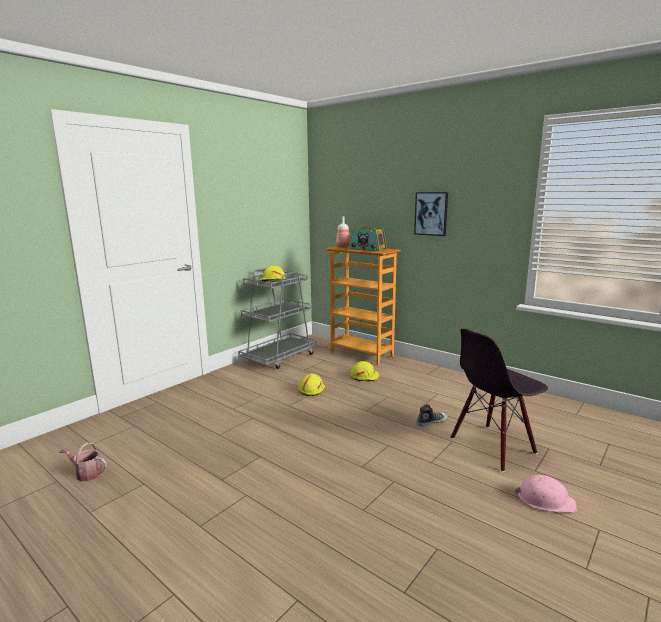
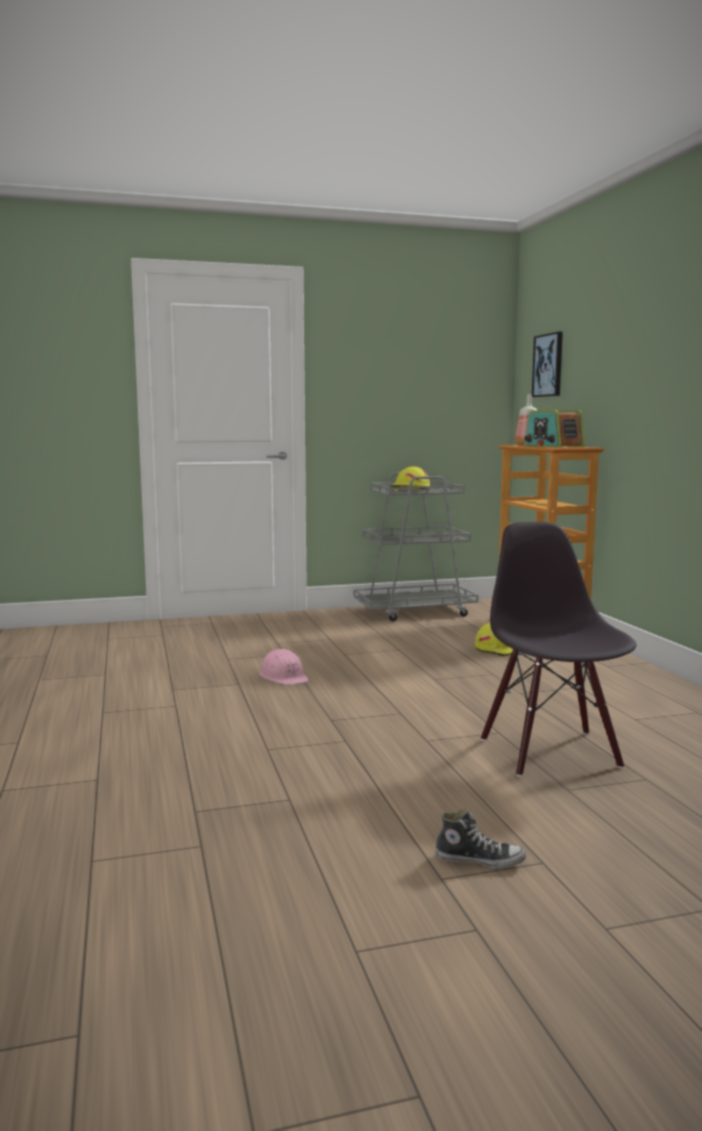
camera: 35 degrees right, 5 degrees down
watering can [59,442,107,481] -> none
yellow hard hat [298,374,325,396] -> none
picture [414,192,448,236] -> picture moved to [532,332,563,397]
shoe [417,404,448,426] -> shoe moved to [435,809,526,869]
black chair [451,329,548,472] -> black chair turned 75 degrees clockwise [481,522,637,777]
pink hard hat [515,475,577,513] -> pink hard hat moved to [259,649,309,685]

